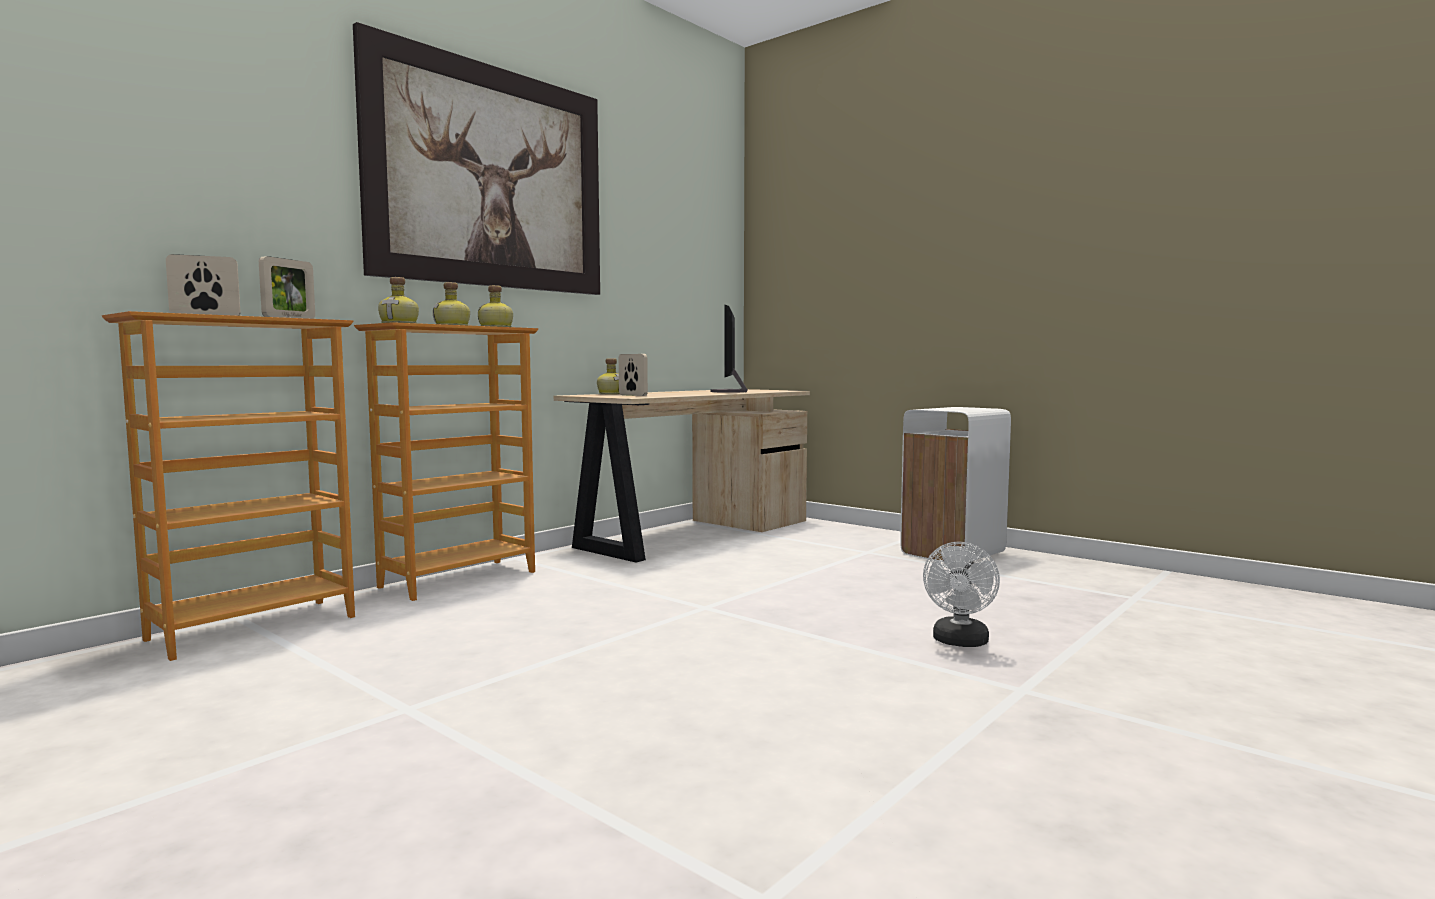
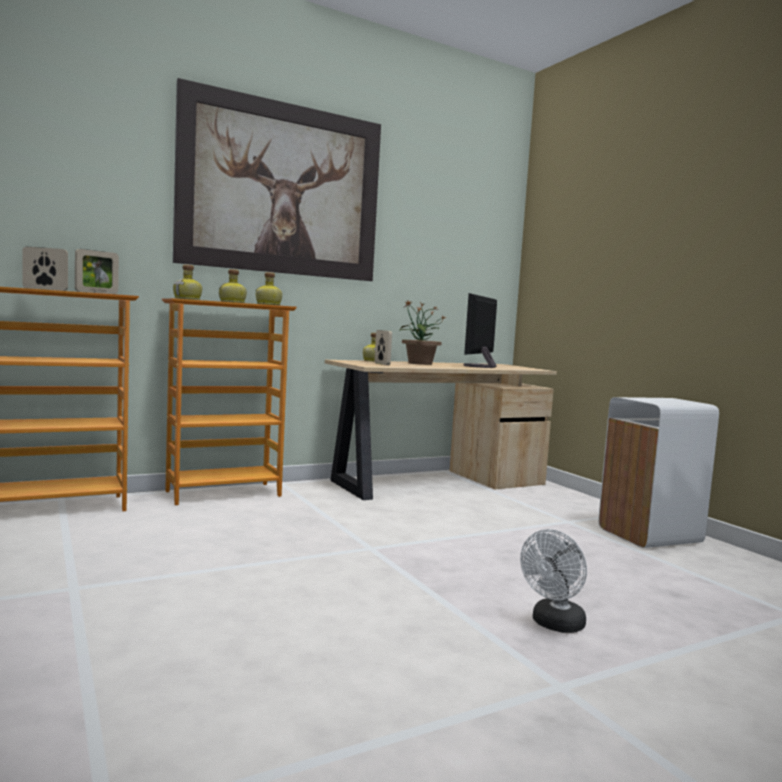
camera: 20 degrees right, 0 degrees up
none -> potted plant [399,301,446,365]

